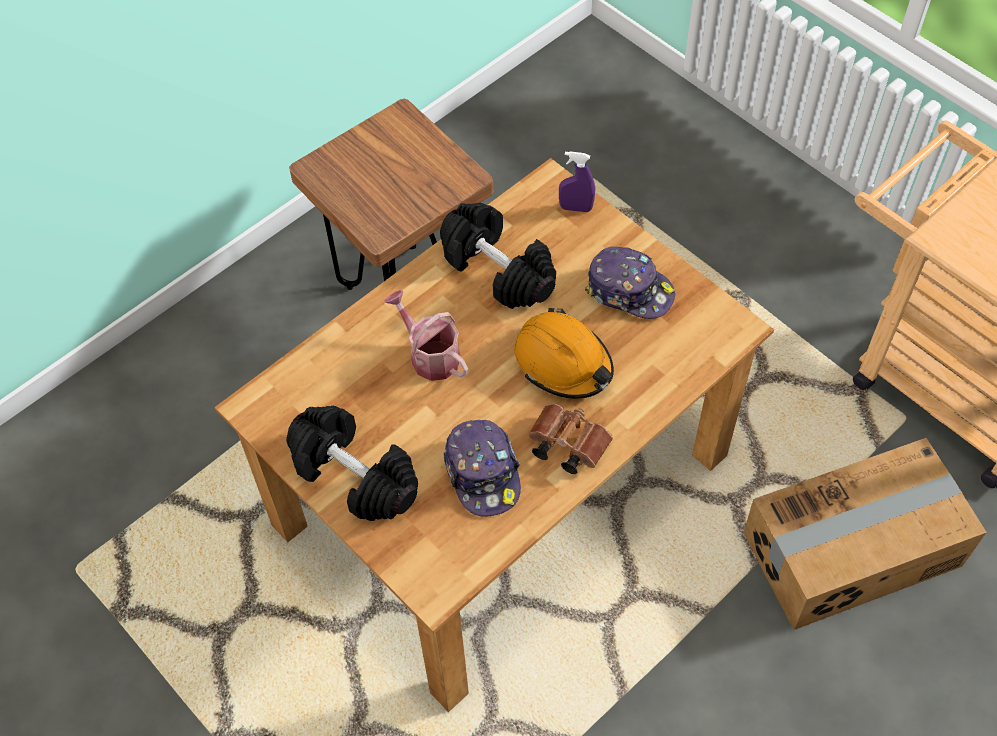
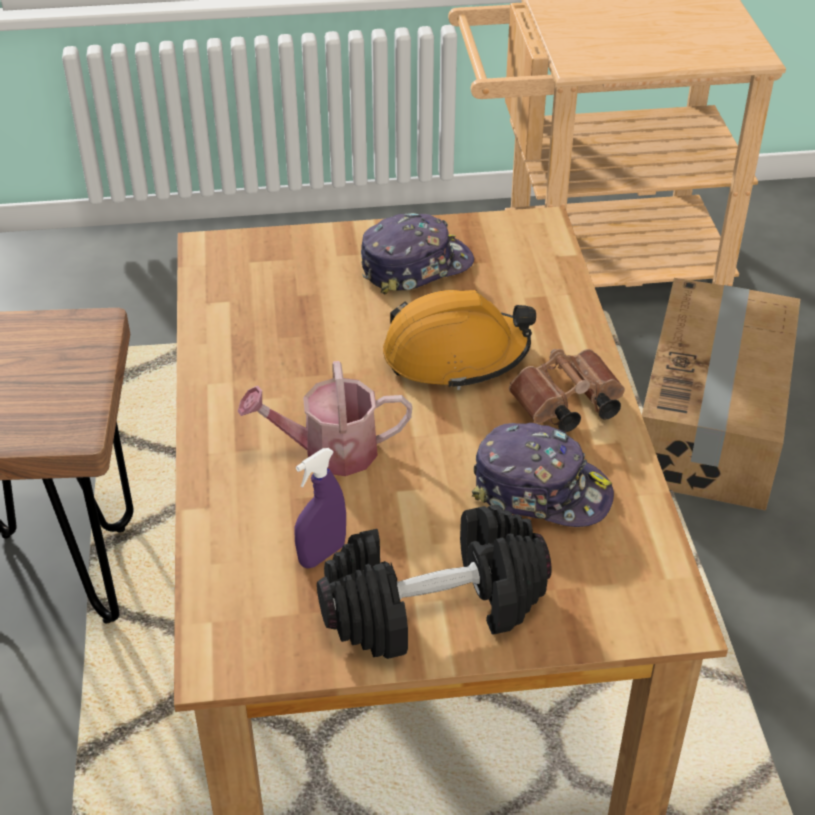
camera: 55 degrees left, 15 degrees down
black dumbbell [440,203,556,309] -> none
purple spray bottle [559,151,595,212] -> purple spray bottle moved to [294,448,346,568]

